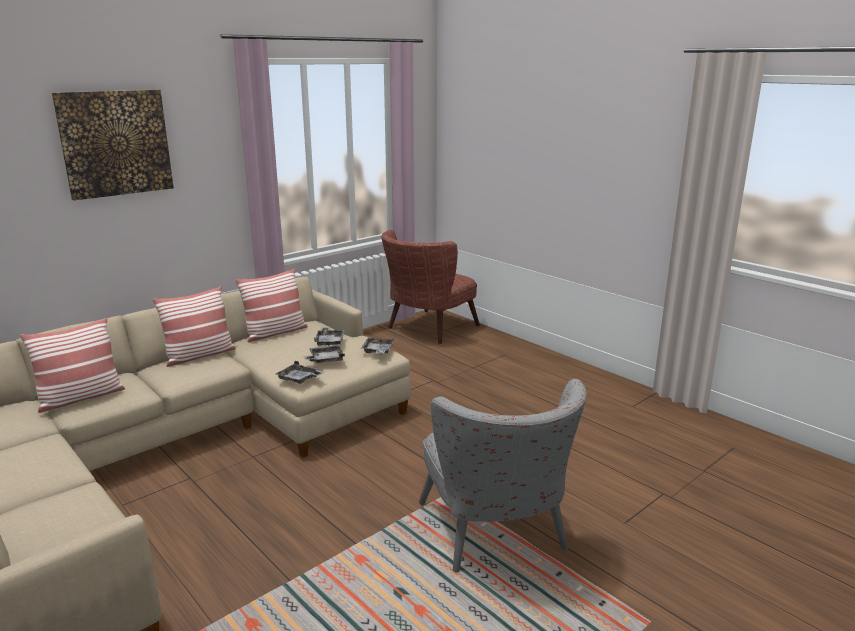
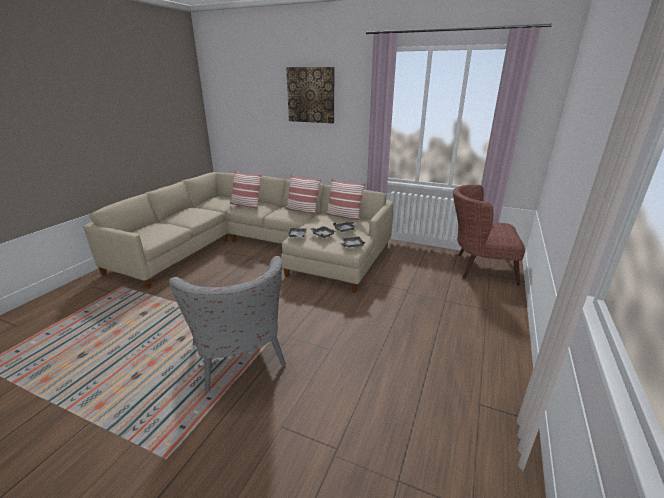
camera: 65 degrees right, 5 degrees up
grey armchair [419,379,587,572] -> grey armchair turned 75 degrees counterclockwise [169,256,286,392]

